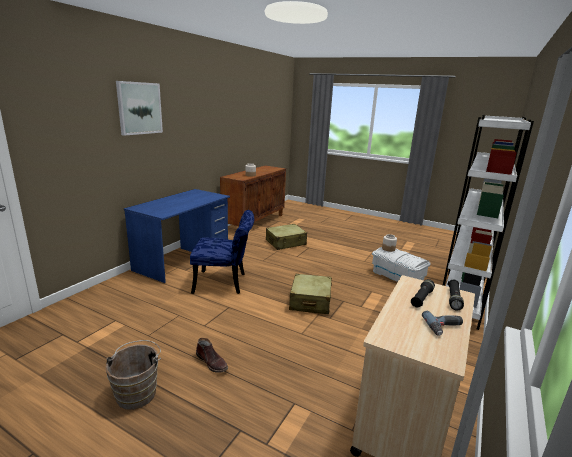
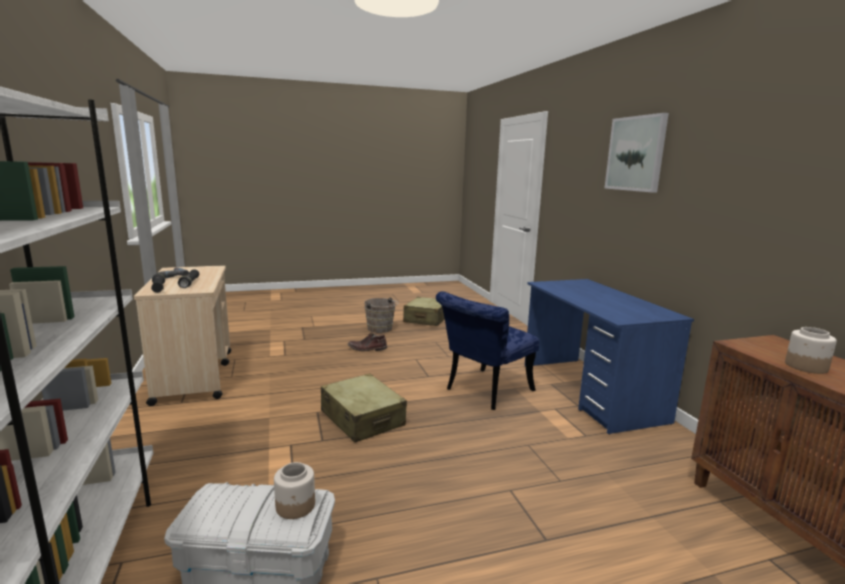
camera: 135 degrees right, 5 degrees down
beige suitcase [266,224,307,250] -> beige suitcase moved to [403,297,445,326]

